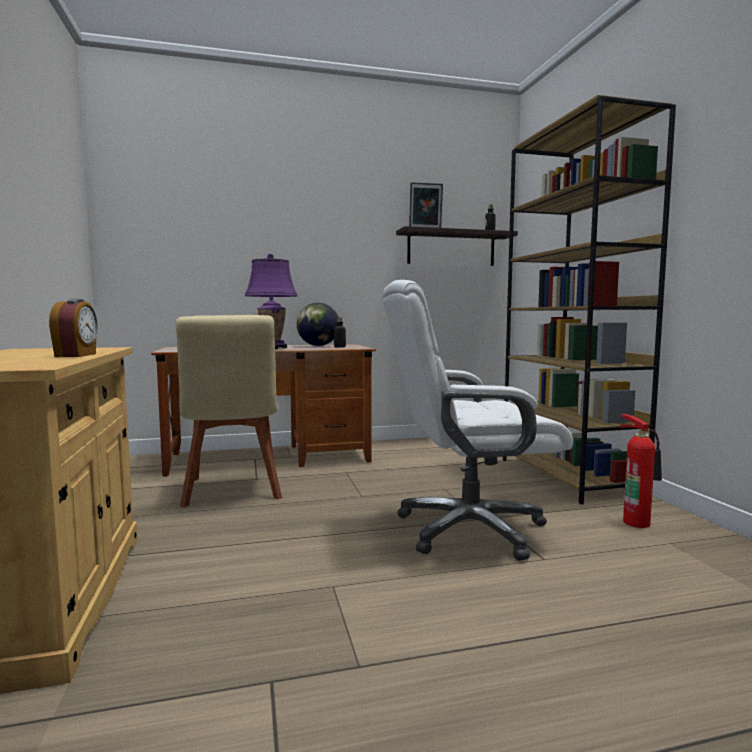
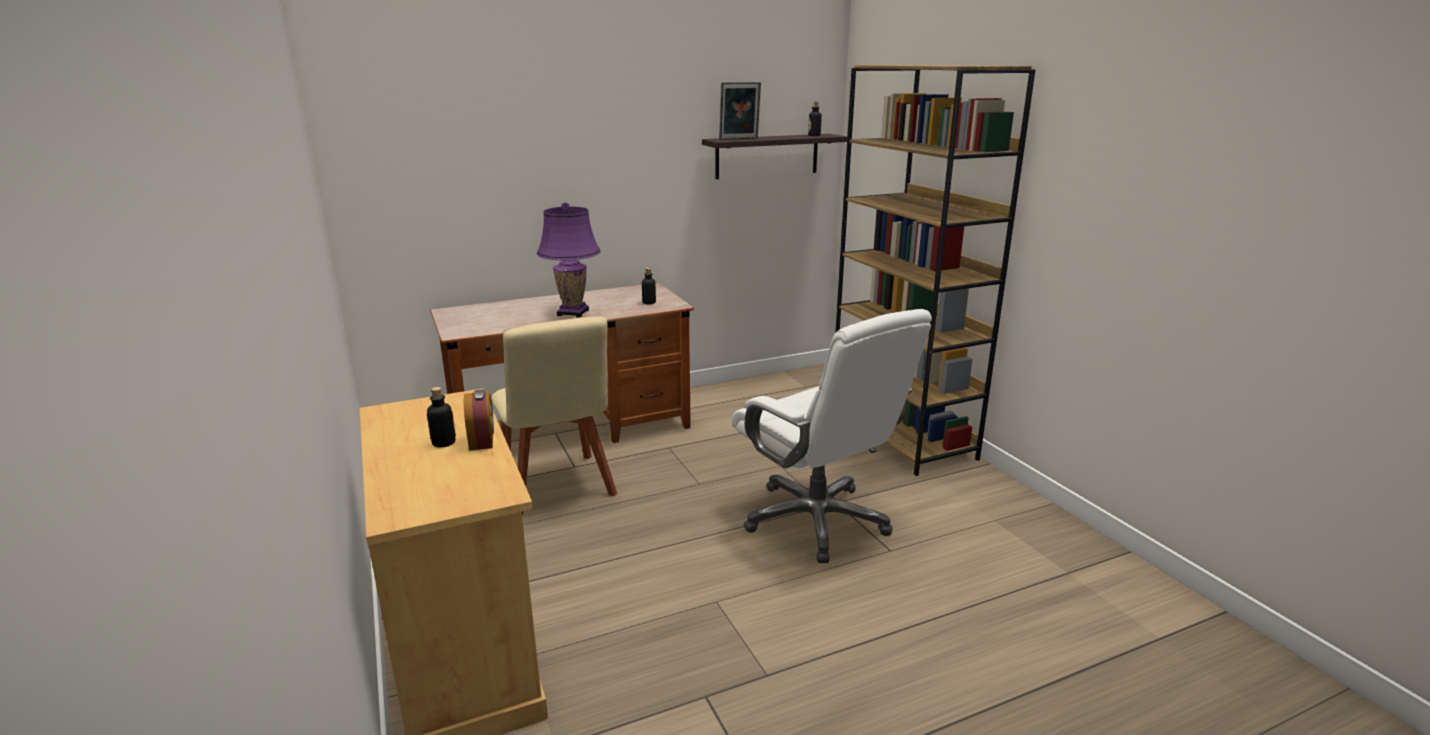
camera: 10 degrees left, 15 degrees up
globe [297,303,338,346] -> none
white office chair [383,280,573,561] -> white office chair turned 105 degrees counterclockwise [732,309,932,563]
fire extinguisher [620,414,662,528] -> none
none -> bottle [427,387,456,448]

